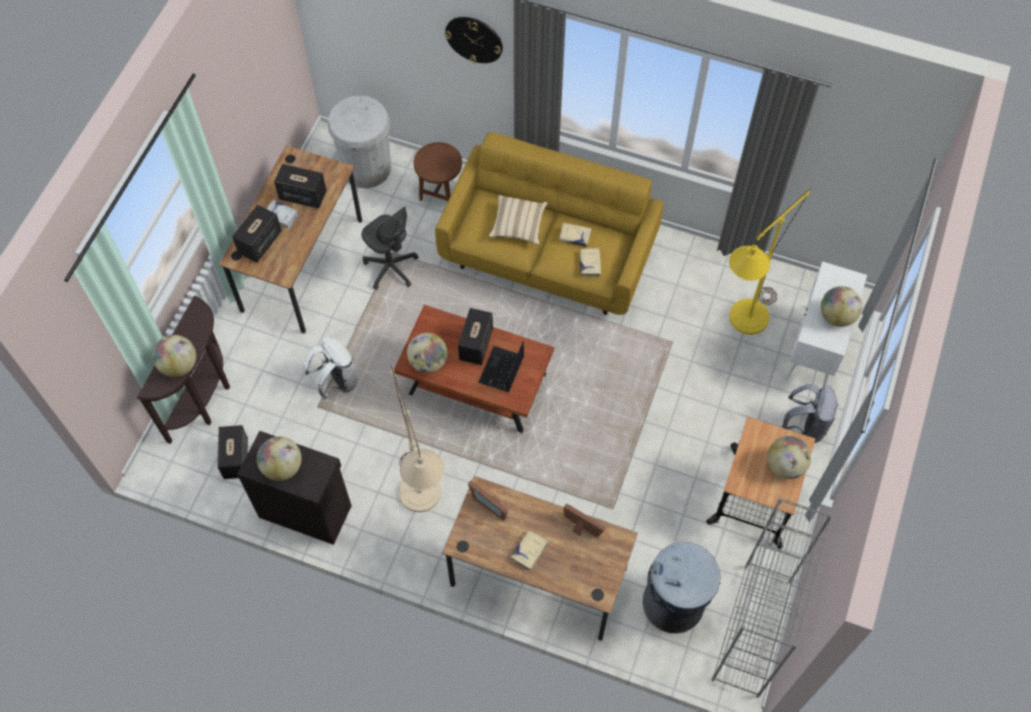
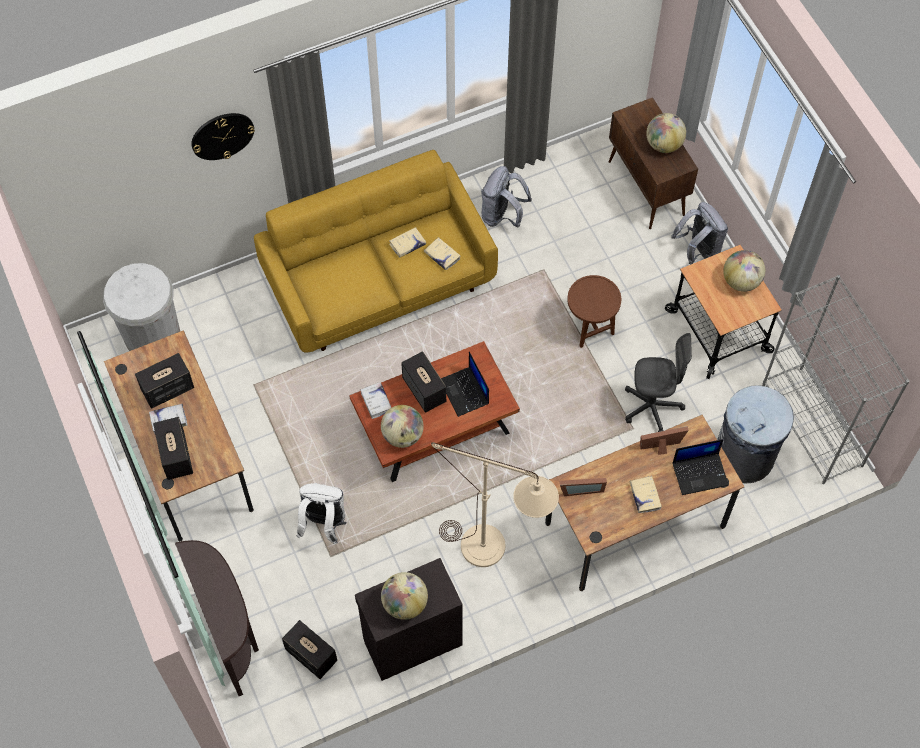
camera: 45 degrees left, 0 degrees up
globe [153,335,196,377] -> none
grey office chair [361,207,418,290] -> grey office chair moved to [625,333,692,432]
brown side table [413,142,462,202] -> brown side table moved to [567,275,621,348]
beige pillow [489,195,548,245] -> none
yellow floor lamp [729,189,810,335] -> none
white cabinet [785,261,867,386] -> brown cabinet [609,97,698,229]
none -> white book [360,382,391,419]
none -> grey backpack [481,166,532,228]
none -> laptop [672,439,729,495]

